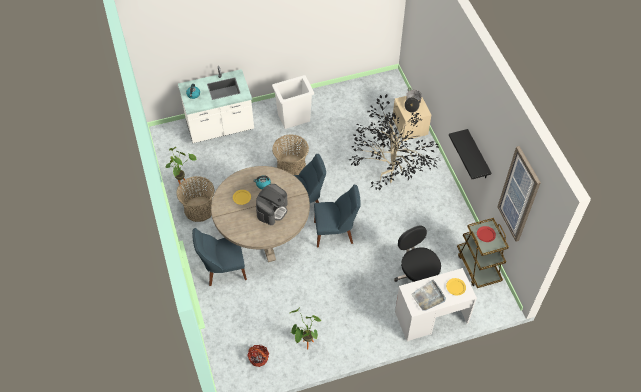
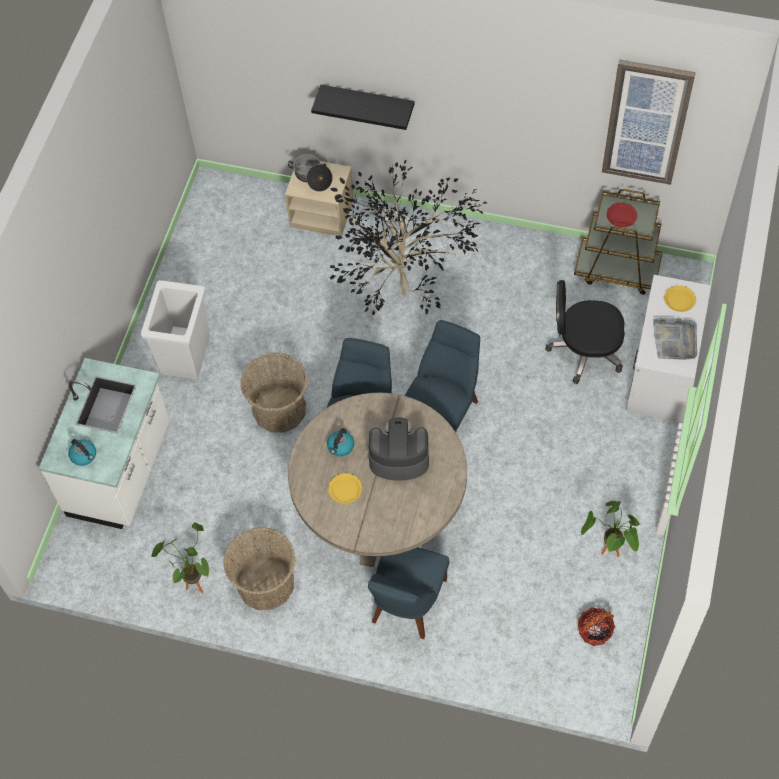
camera: 55 degrees left, 5 degrees up
coffee machine [256,184,288,225] -> coffee machine turned 60 degrees counterclockwise [368,418,429,480]
black shelf [449,129,491,179] -> black shelf moved to [311,85,415,130]

